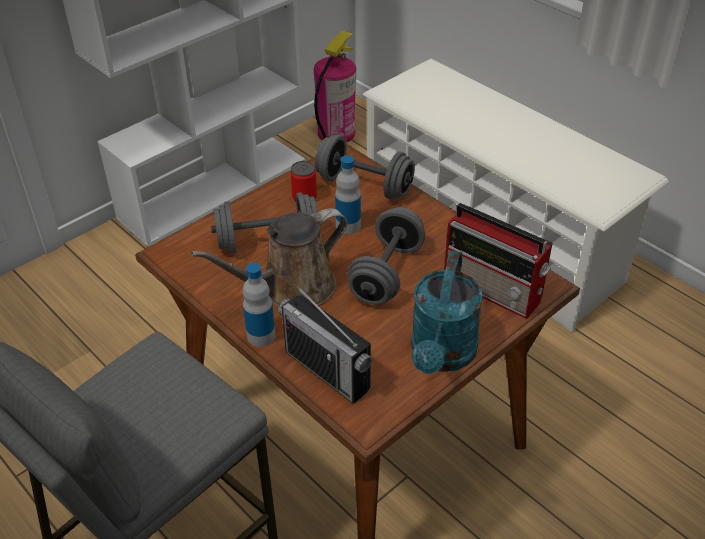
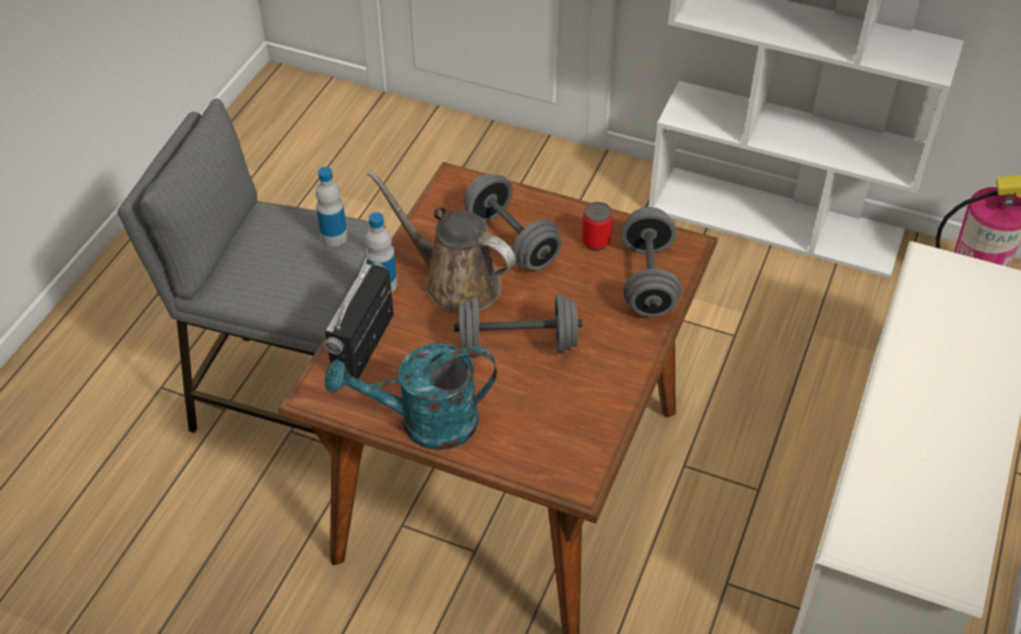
camera: 65 degrees right, 5 degrees up
bottle [335,155,361,234] -> bottle moved to [316,167,348,247]
radio [444,203,552,319] -> none

